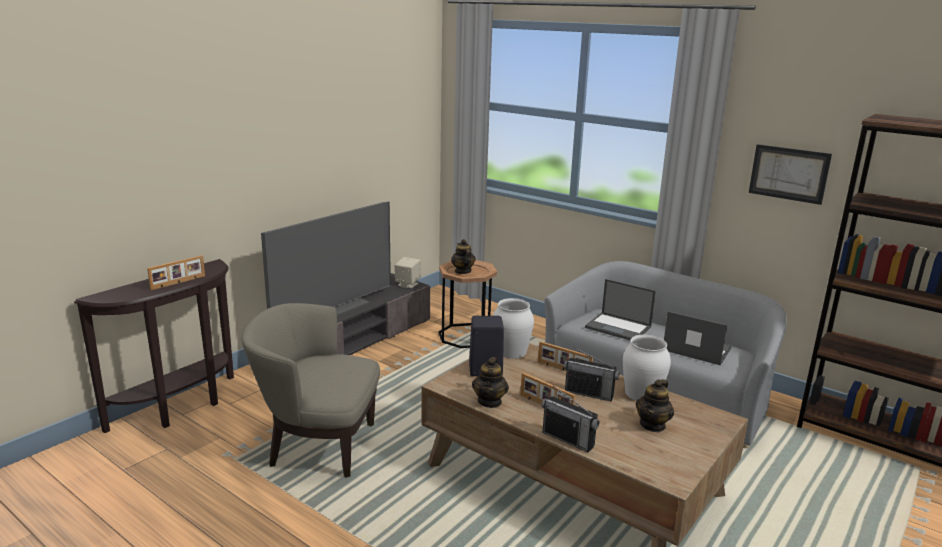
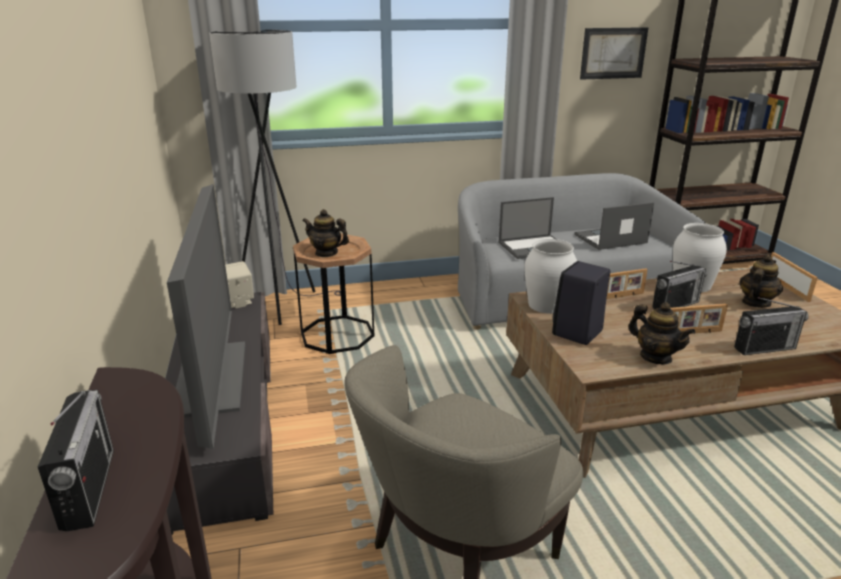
camera: 50 degrees left, 5 degrees up
picture frame [147,255,205,290] -> picture frame moved to [771,252,818,302]
teapot [636,379,674,432] -> teapot turned 120 degrees counterclockwise [740,254,783,308]
none -> radio [38,390,114,531]
none -> grey floor lamp [209,30,341,325]

